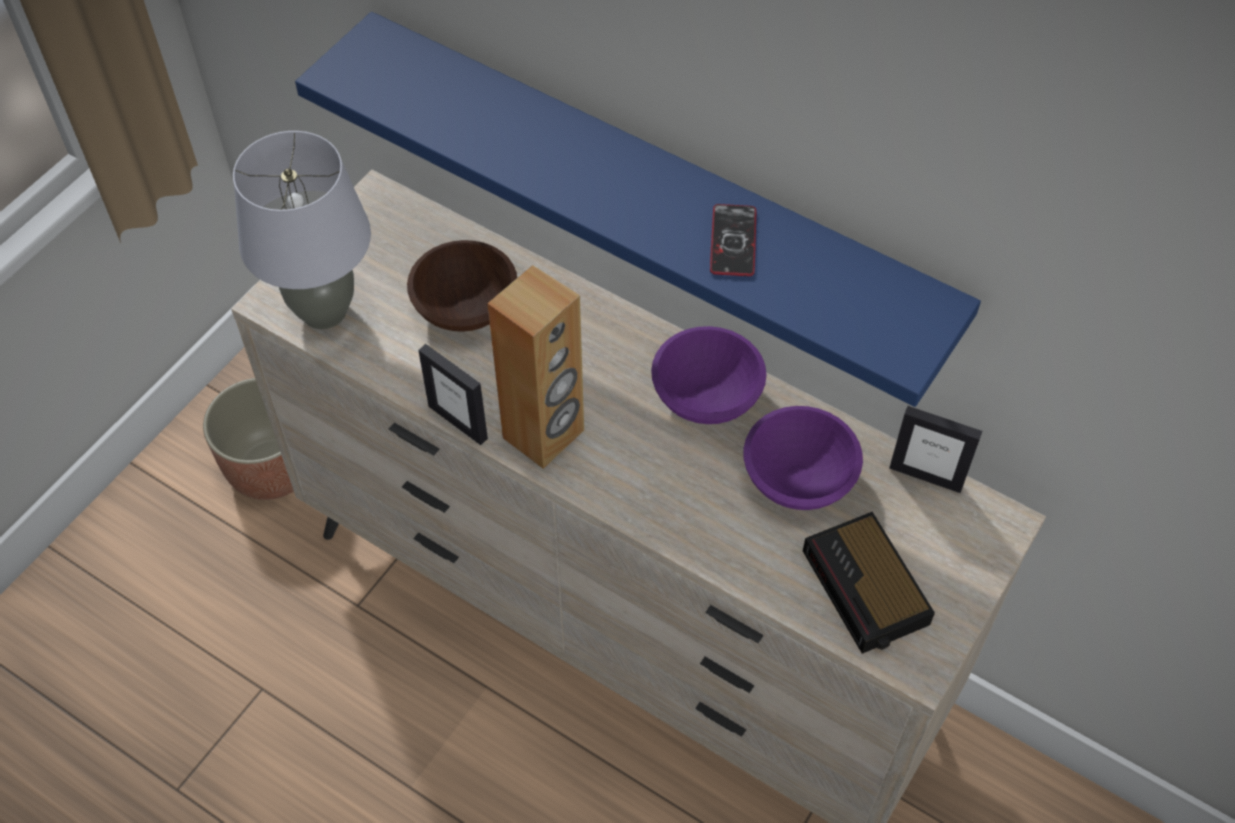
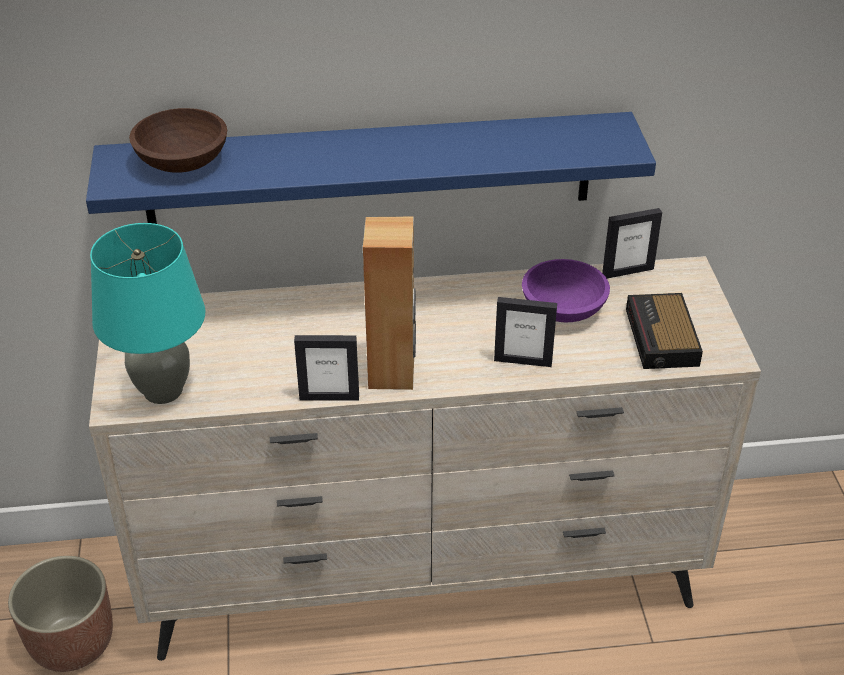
camera: 40 degrees left, 15 degrees down
grey table lamp [233,131,371,329] -> turquoise table lamp [90,223,205,404]
brown bowl [407,240,517,332] -> brown bowl moved to [129,108,227,173]
purple bowl [651,326,767,424] -> none
phone [710,204,756,276] -> none
alarm clock [803,512,935,654] -> alarm clock turned 60 degrees clockwise [626,293,703,369]
none -> picture frame [494,297,557,367]

